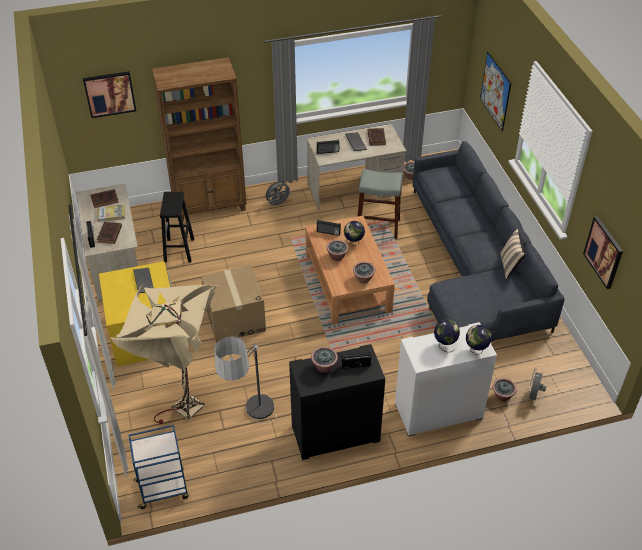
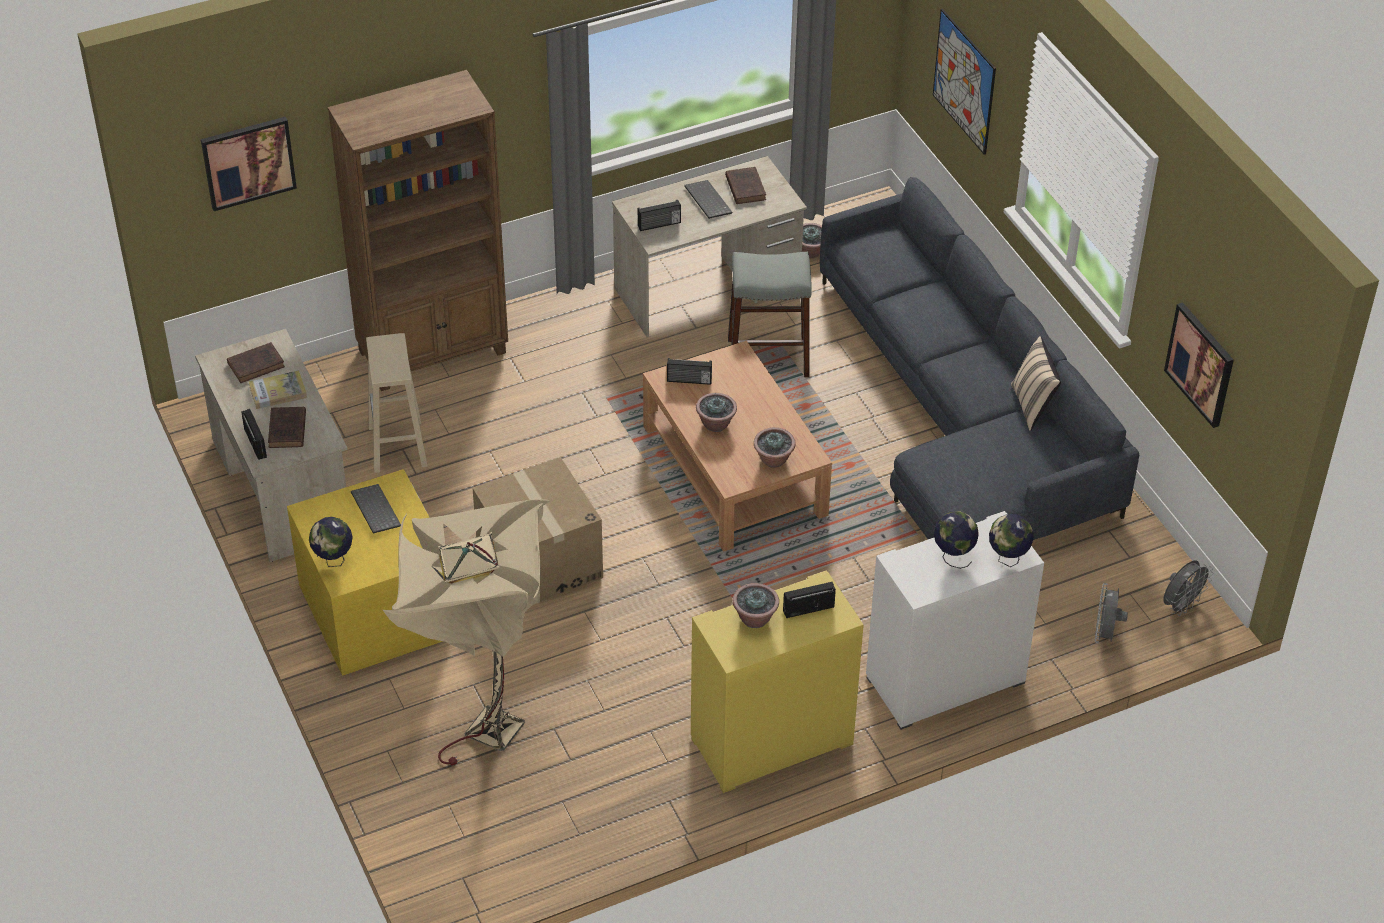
camera: 10 degrees left, 0 degrees up
blue cart [128,425,189,509] -> none
black stool [160,192,194,263] -> beige stool [366,333,428,473]
floor lamp [214,336,277,424] -> none
grey fan [266,181,292,207] -> grey fan moved to [1163,560,1213,616]
black cabinet [289,344,385,460] -> yellow cabinet [691,570,864,793]
globe [344,221,365,246] -> globe moved to [309,517,353,567]
potted plant [492,378,517,401] -> none

